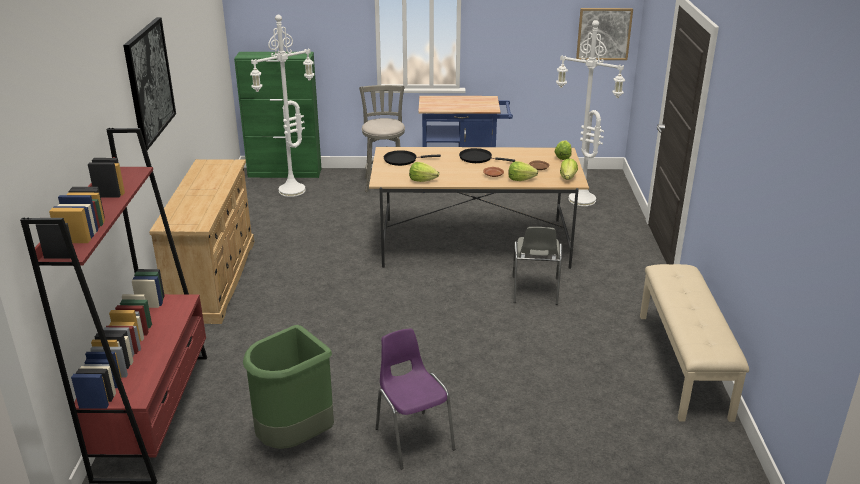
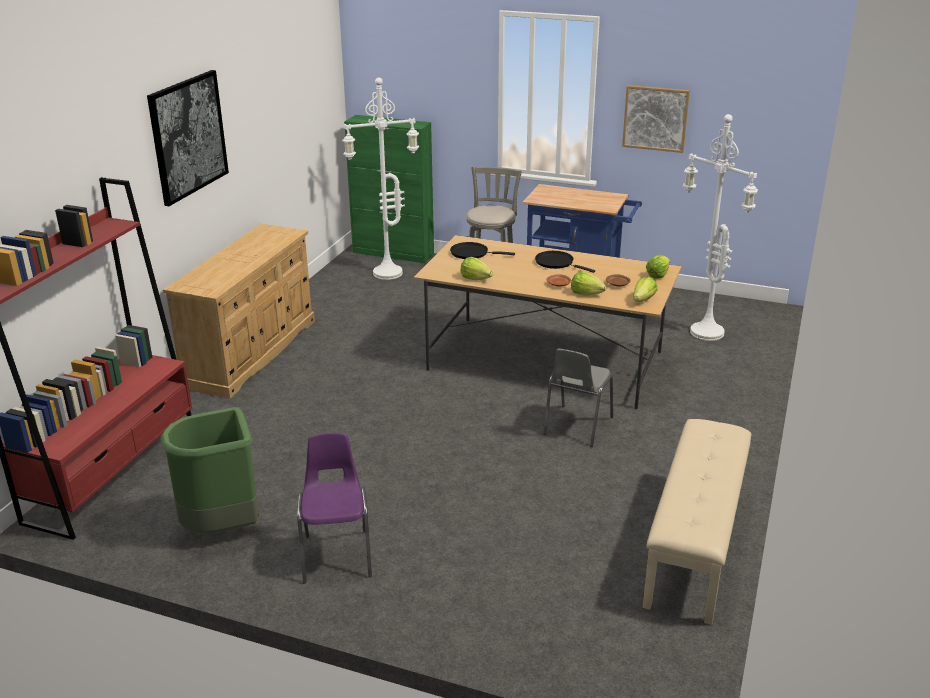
camera: 20 degrees right, 0 degrees up
picture [576,8,633,60] -> picture moved to [622,85,690,153]

